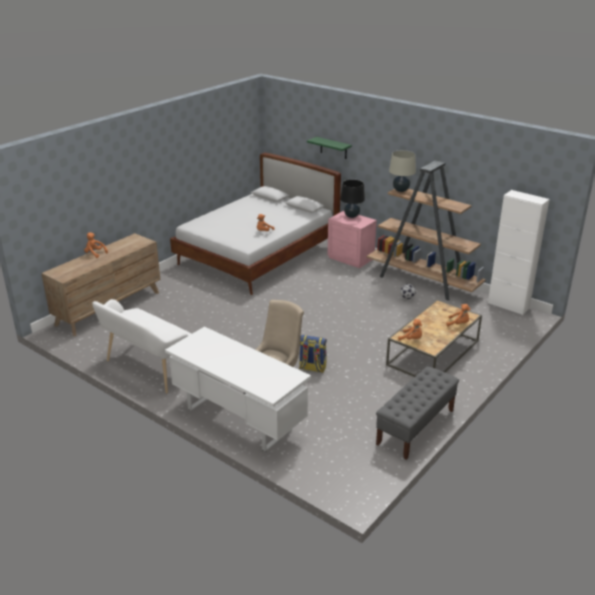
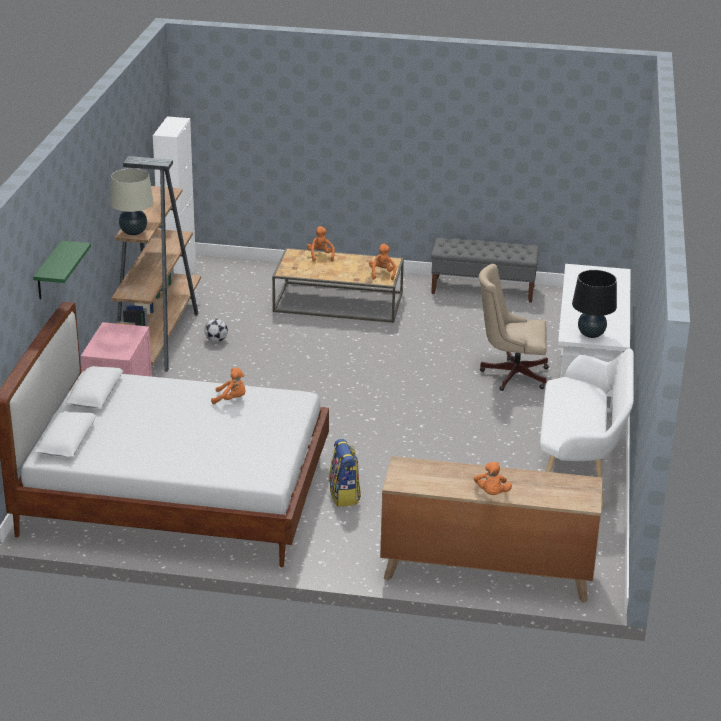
camera: 120 degrees left, 0 degrees up
backpack [299,335,327,373] -> backpack moved to [329,439,361,507]
black table lamp [340,179,365,218] -> black table lamp moved to [572,270,617,338]

